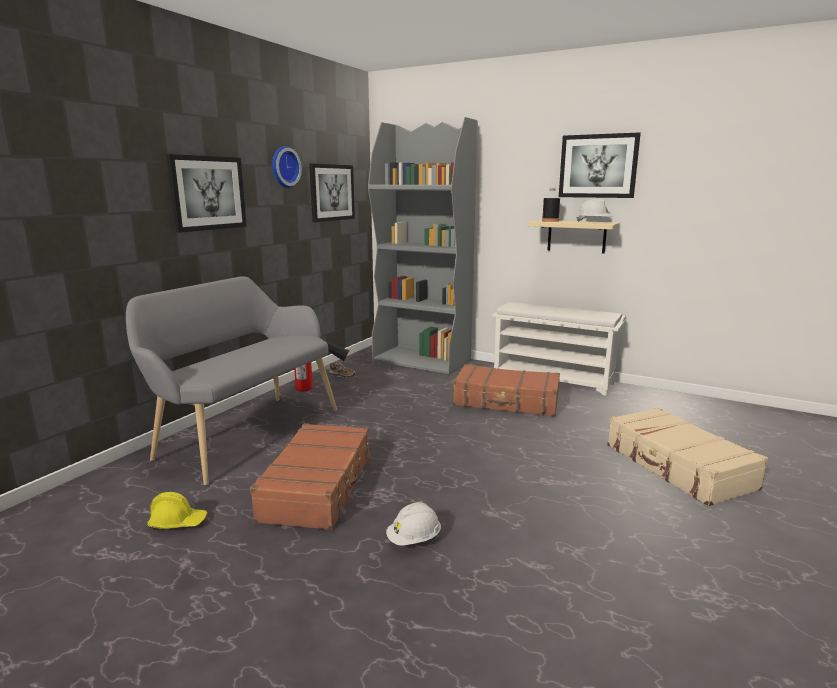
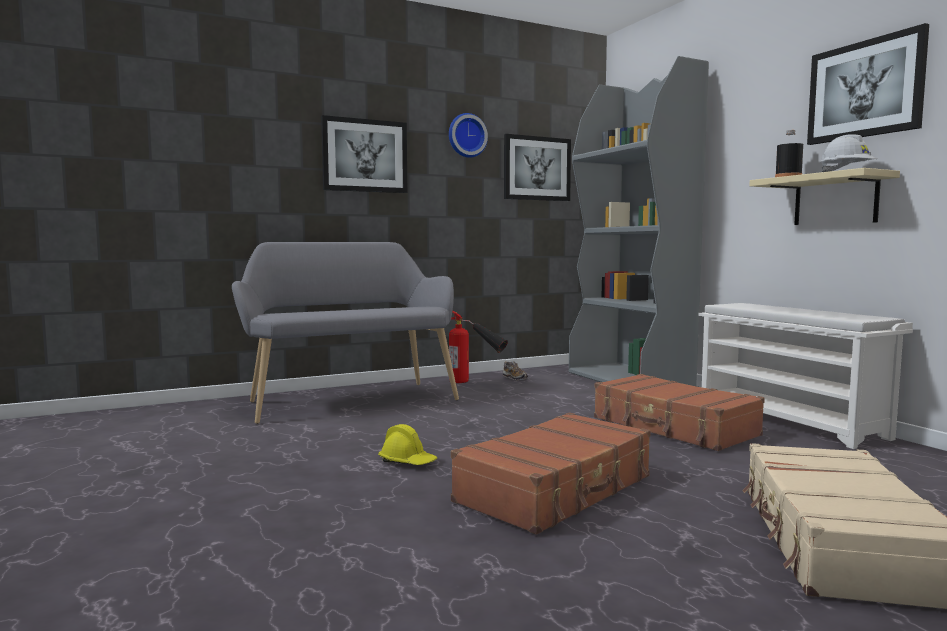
camera: 35 degrees right, 10 degrees down
yellow hard hat [147,492,208,530] -> yellow hard hat moved to [378,424,437,465]
brown suitcase [250,423,372,530] -> brown suitcase moved to [451,412,651,535]
white hard hat [386,502,441,546] -> none

